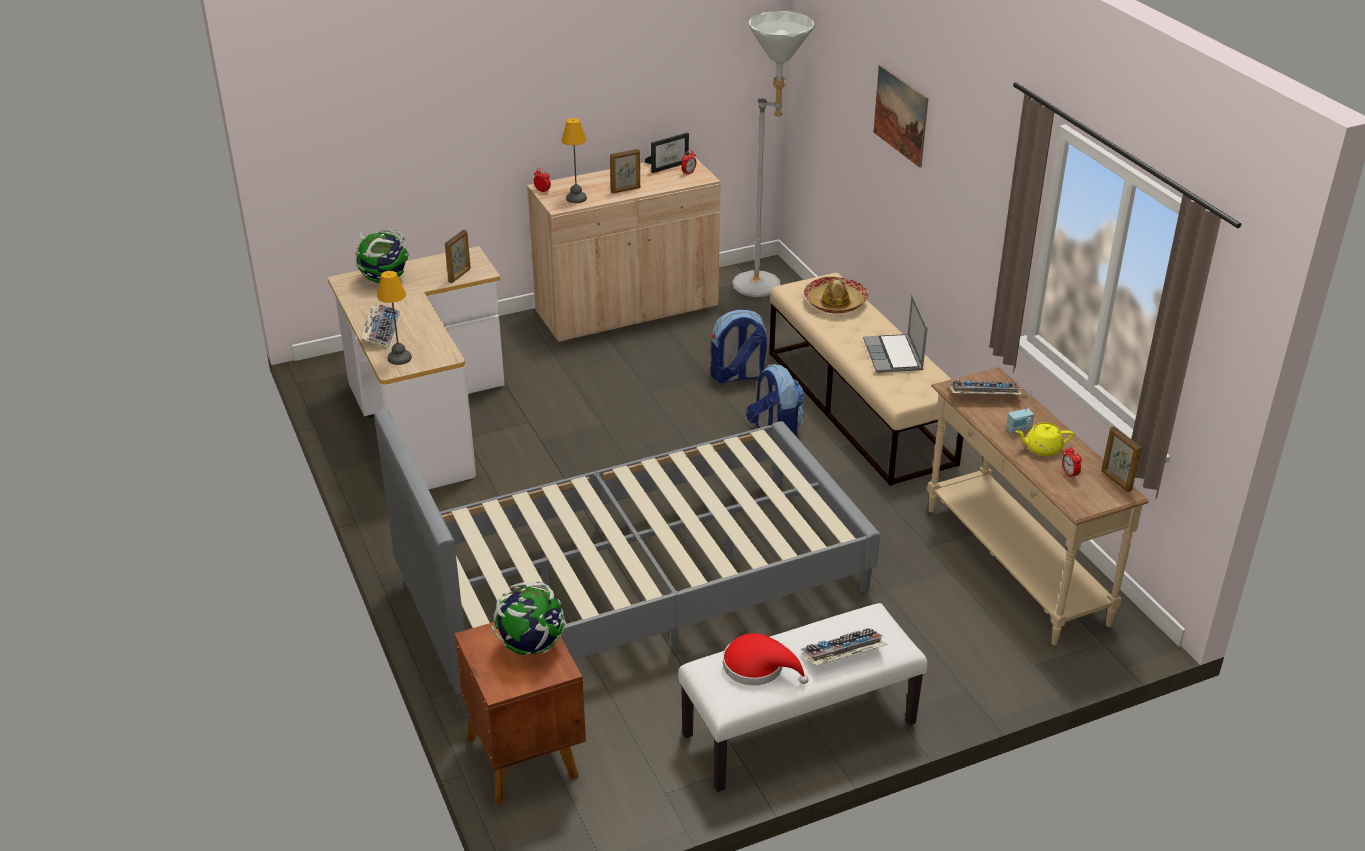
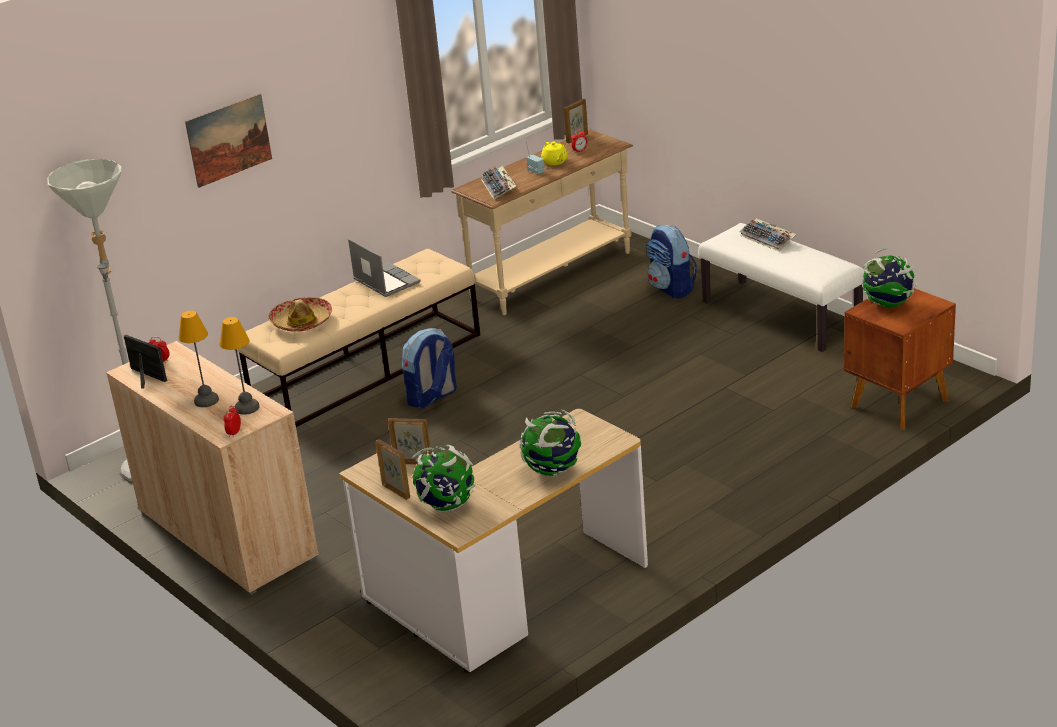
camera: 105 degrees left, 5 degrees down
keyboard [360,304,400,348] -> globe [520,410,581,477]
grey bed [374,409,880,716] -> none
table lamp [377,271,412,365] -> table lamp moved to [179,311,219,407]
picture frame [610,149,640,194] -> picture frame moved to [376,440,410,500]
backpack [711,309,767,383] -> backpack moved to [646,224,697,299]
red hat [723,633,808,685] -> none
laptop [863,295,928,373] -> laptop turned 105 degrees counterclockwise [348,238,421,297]

